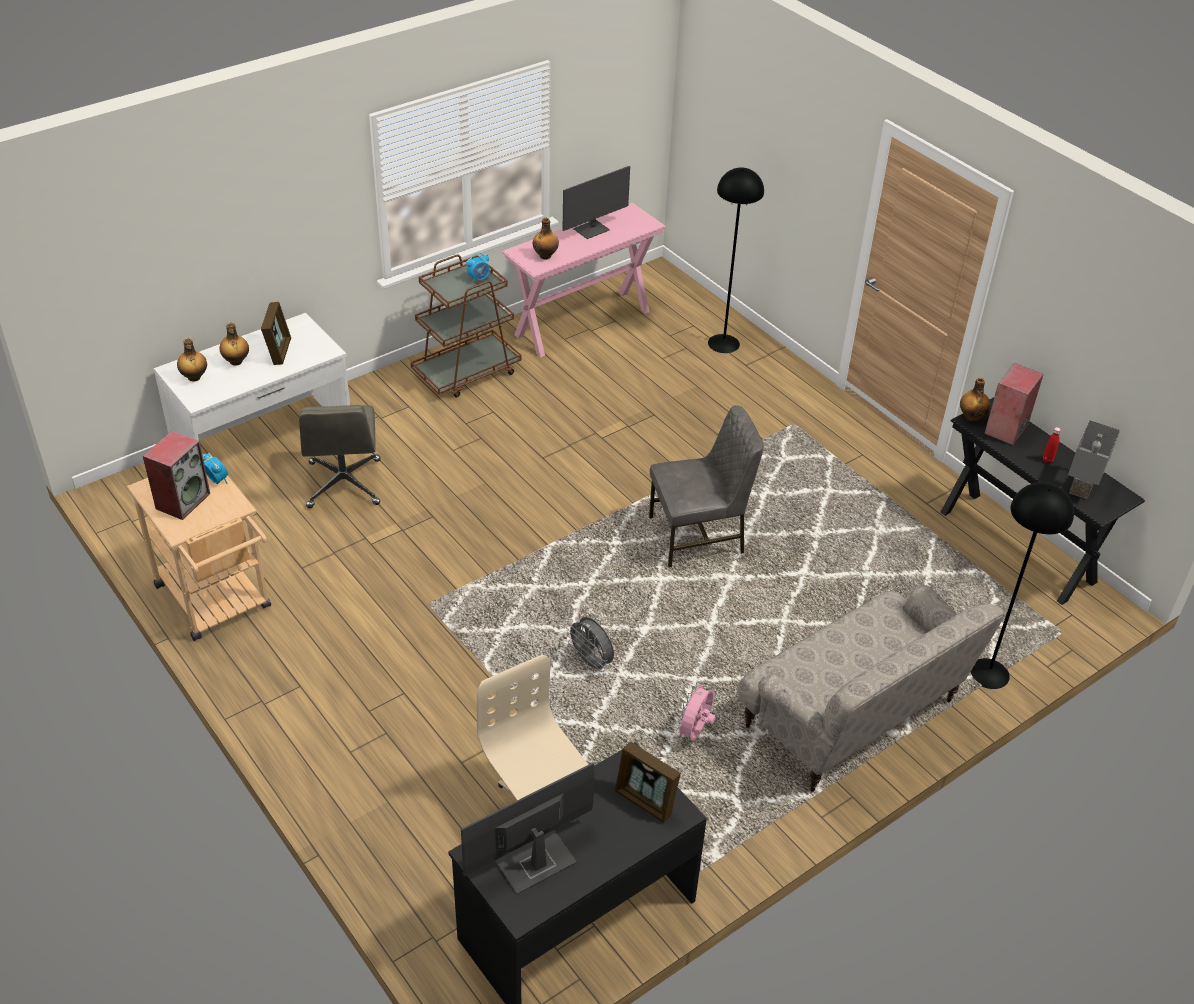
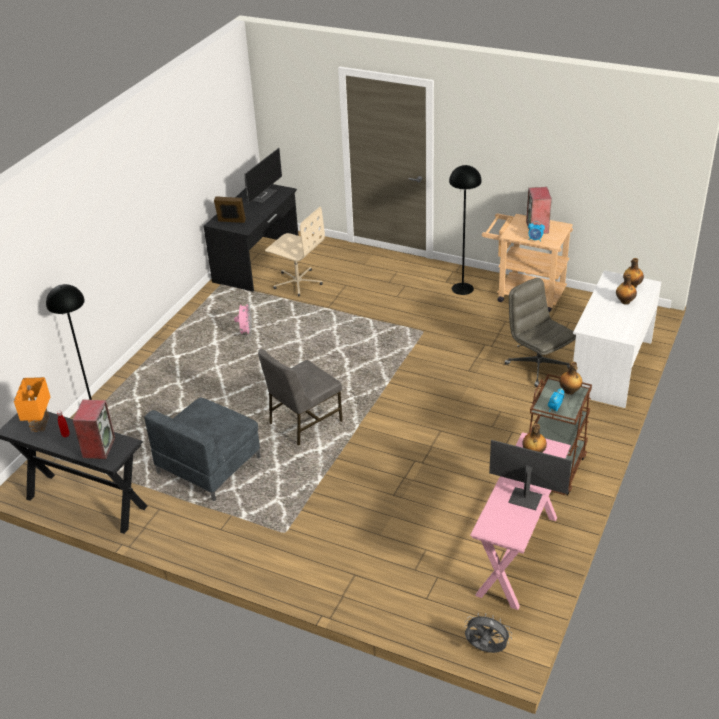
camera: 155 degrees right, 5 degrees down
picture frame [261,302,291,365] -> none
monitor [562,166,630,239] -> monitor turned 90 degrees clockwise [489,440,572,510]
grey fan [566,617,614,673] -> grey fan moved to [465,613,512,653]
black floor lamp [708,168,764,353] -> black floor lamp moved to [449,165,482,295]
beige sofa [738,584,1005,792] -> none
bottle [960,378,990,422] -> bottle moved to [559,362,583,395]
grey table lamp [1068,420,1120,499] -> orange table lamp [14,377,50,432]
none -> grey armchair [144,398,261,501]

